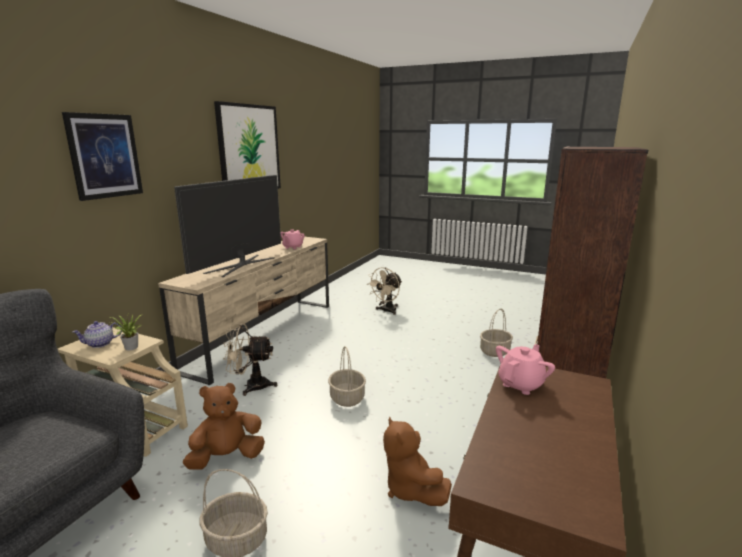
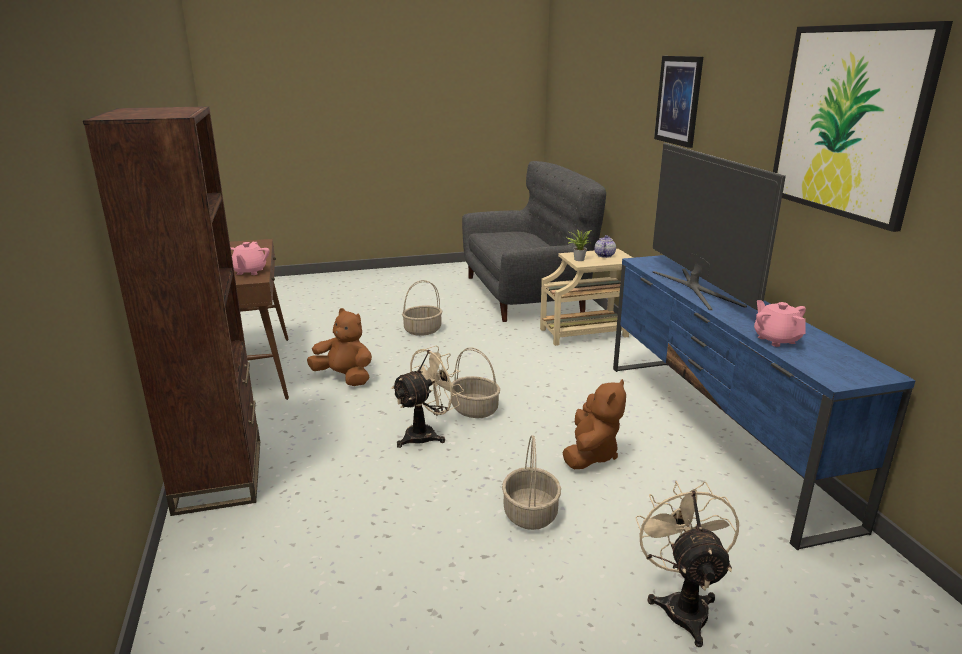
camera: 140 degrees right, 5 degrees up
beige tv stand [158,237,329,386] -> blue tv stand [613,255,916,550]
brown plush toy [183,383,265,470] -> brown plush toy moved to [563,379,626,469]
beige fan [223,323,277,396] -> beige fan moved to [391,345,464,448]
basket [480,309,513,357] -> basket moved to [502,435,561,530]

